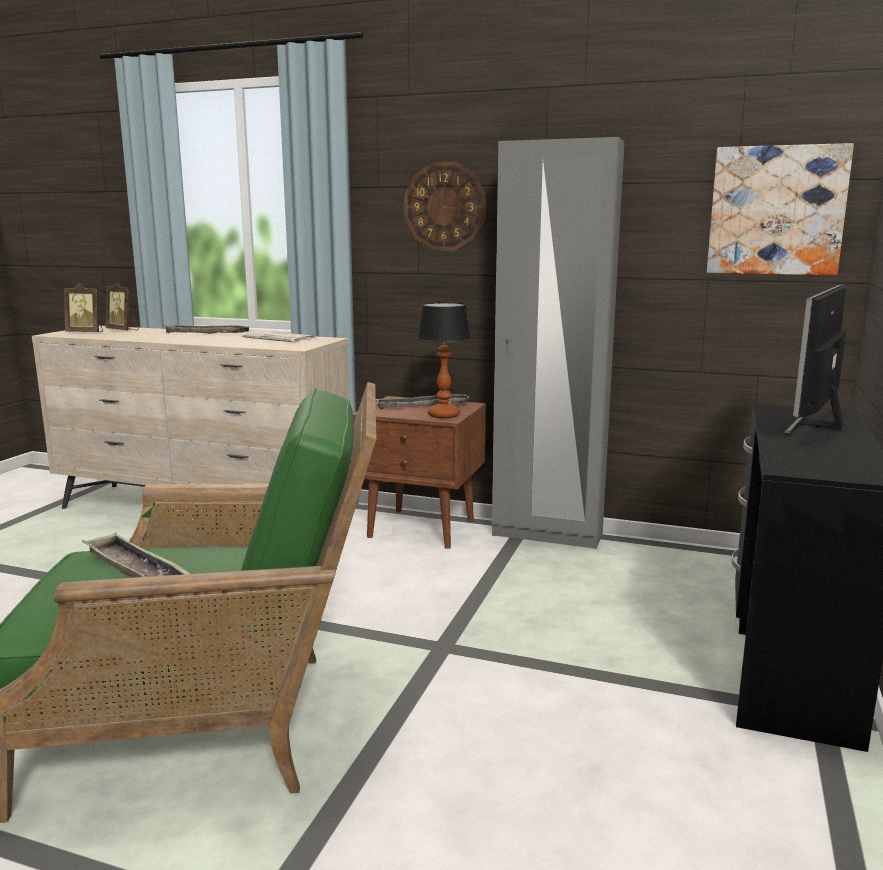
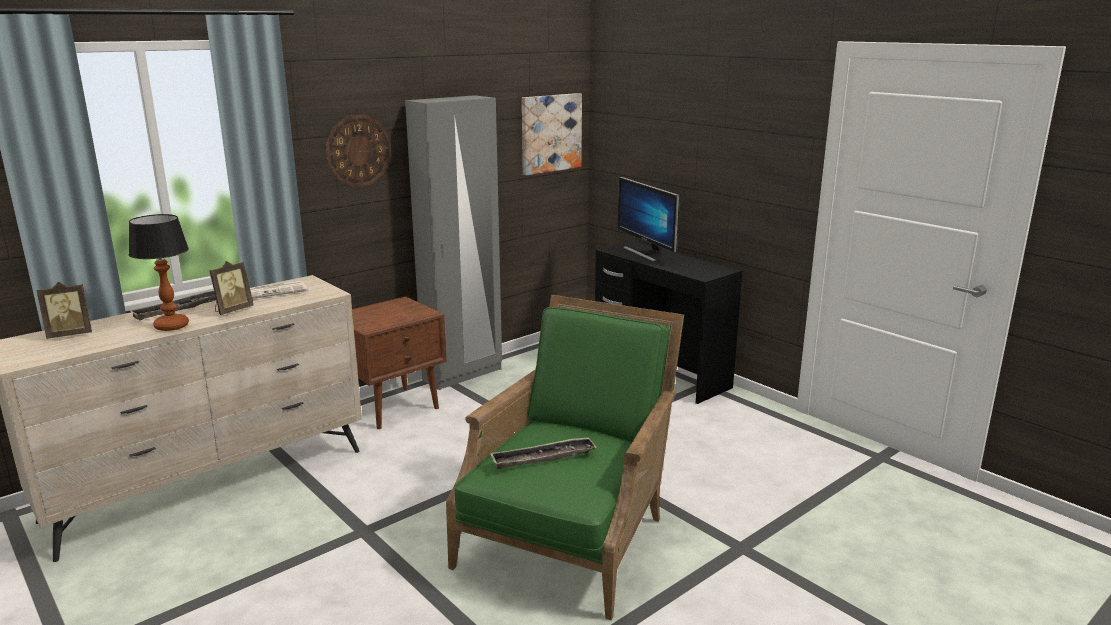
camera: 60 degrees left, 5 degrees up
picture frame [64,283,103,332] -> picture frame moved to [209,261,253,315]
tray [376,394,470,409] -> none
table lamp [417,302,471,419] -> table lamp moved to [129,214,189,331]

